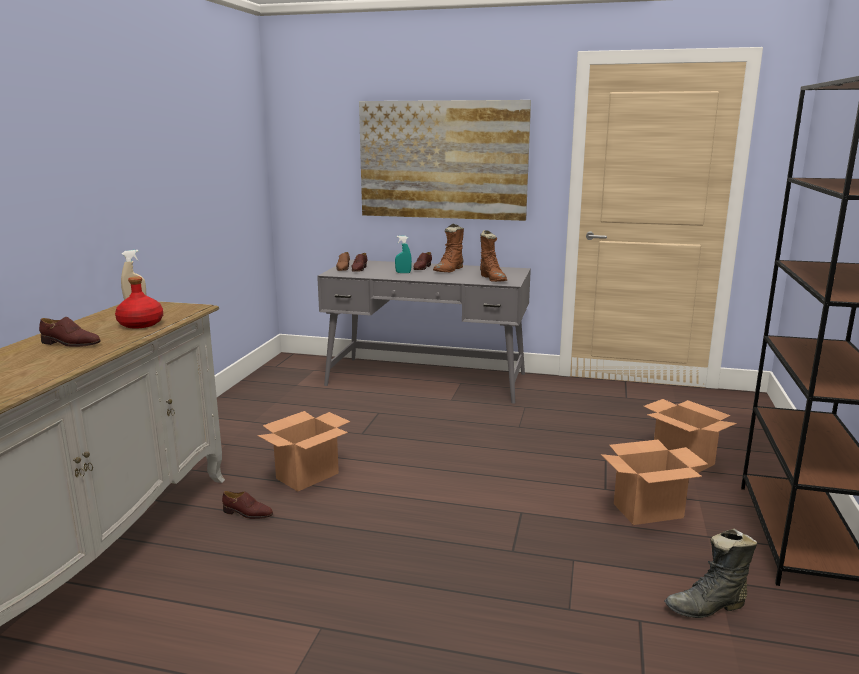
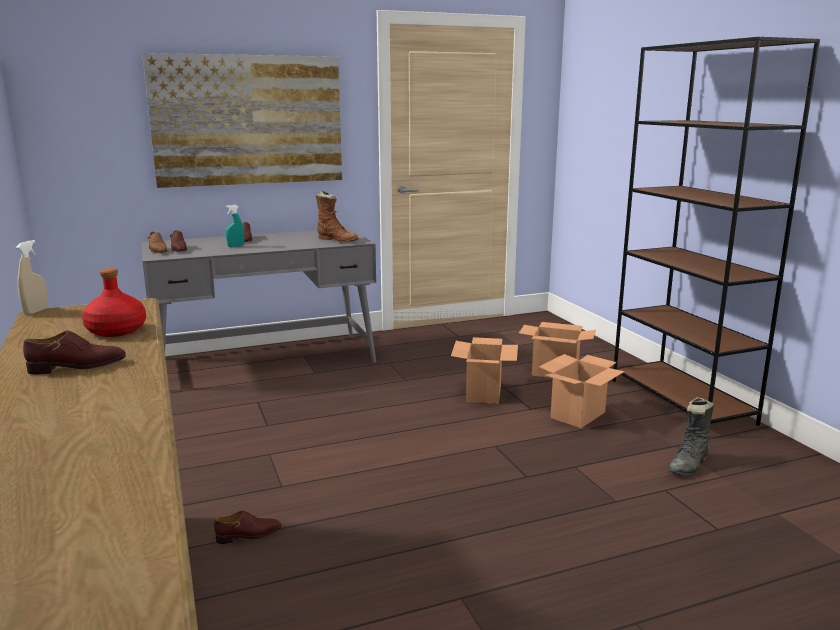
camera: 35 degrees left, 0 degrees up
cardboard box [257,411,350,491] -> cardboard box moved to [451,337,518,404]
brown boot [433,223,464,272] -> none

